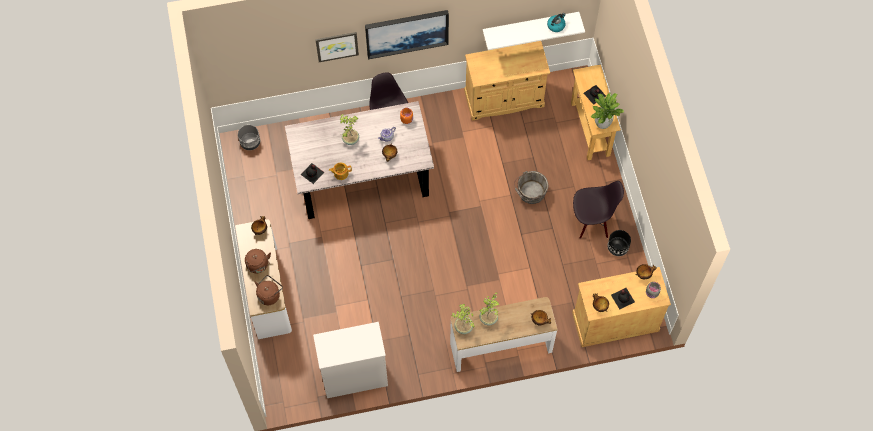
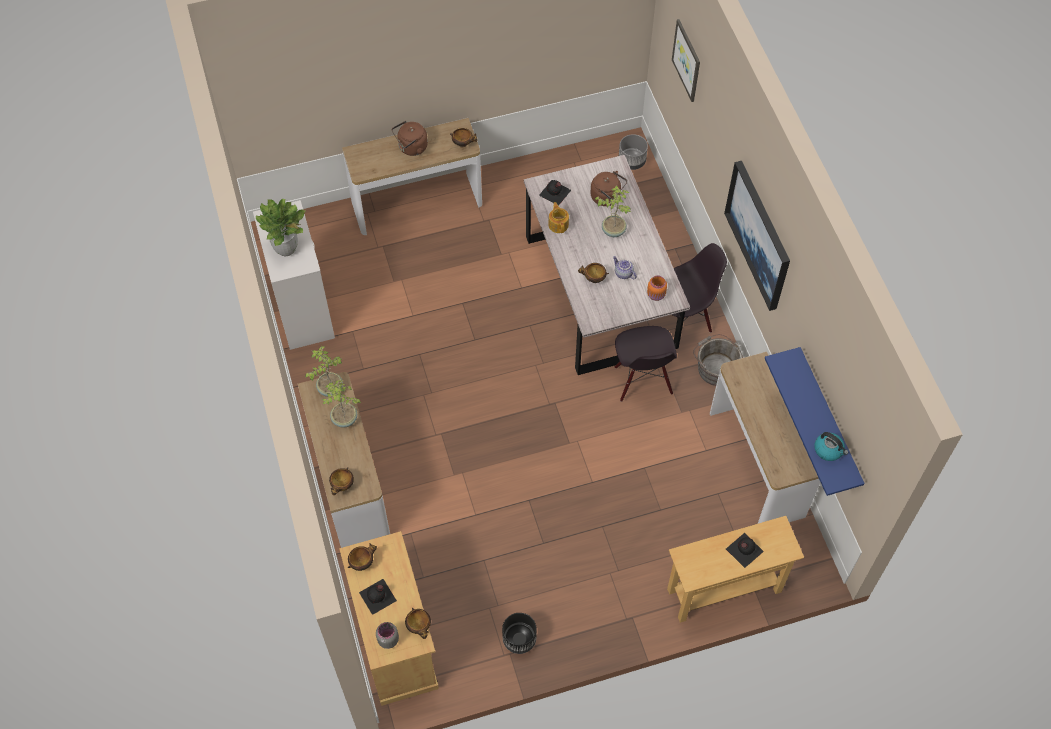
camera: 85 degrees right, 5 degrees down
brown kettle [255,275,283,305] -> brown kettle moved to [590,171,627,206]
picture [315,32,359,62] -> picture moved to [672,19,700,102]
beige cabinet [464,41,550,121] -> console table [710,352,820,524]
white shelf [483,12,585,50] -> blue shelf [765,347,865,496]
grey bucket [514,171,548,204] -> grey bucket moved to [693,334,743,386]
black chair [573,181,624,239] -> black chair moved to [615,326,677,402]
potted plant [590,93,624,129] -> potted plant moved to [256,199,305,256]

